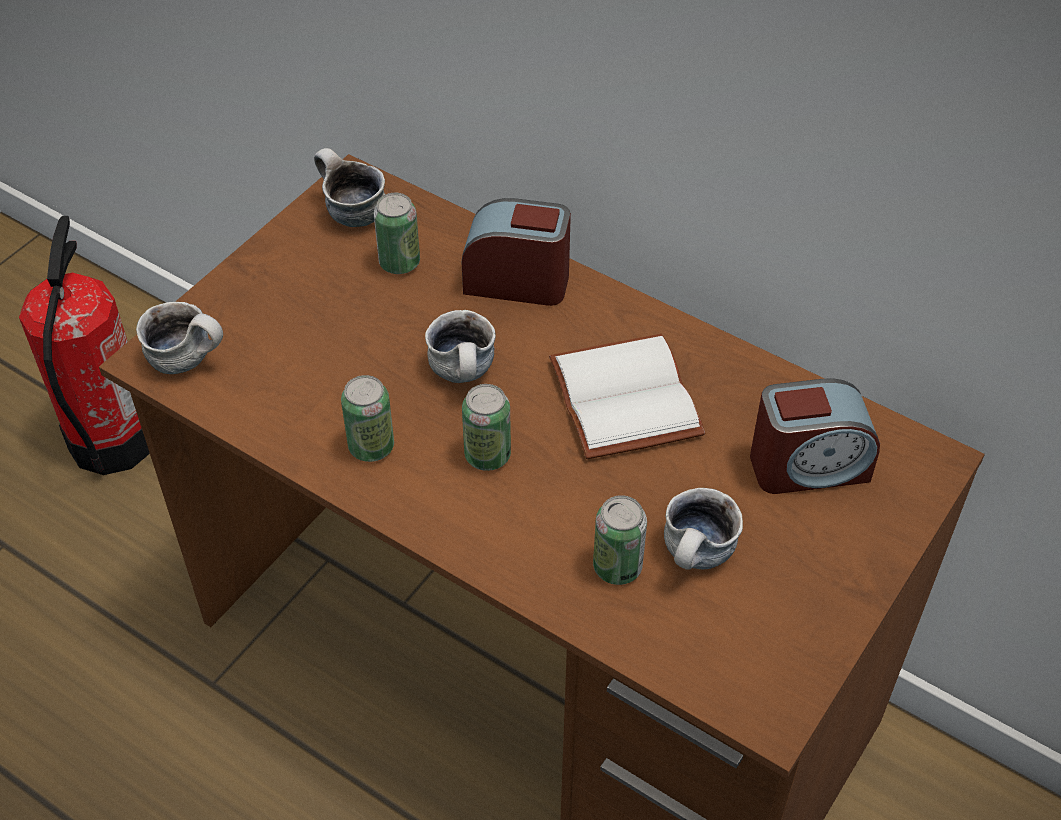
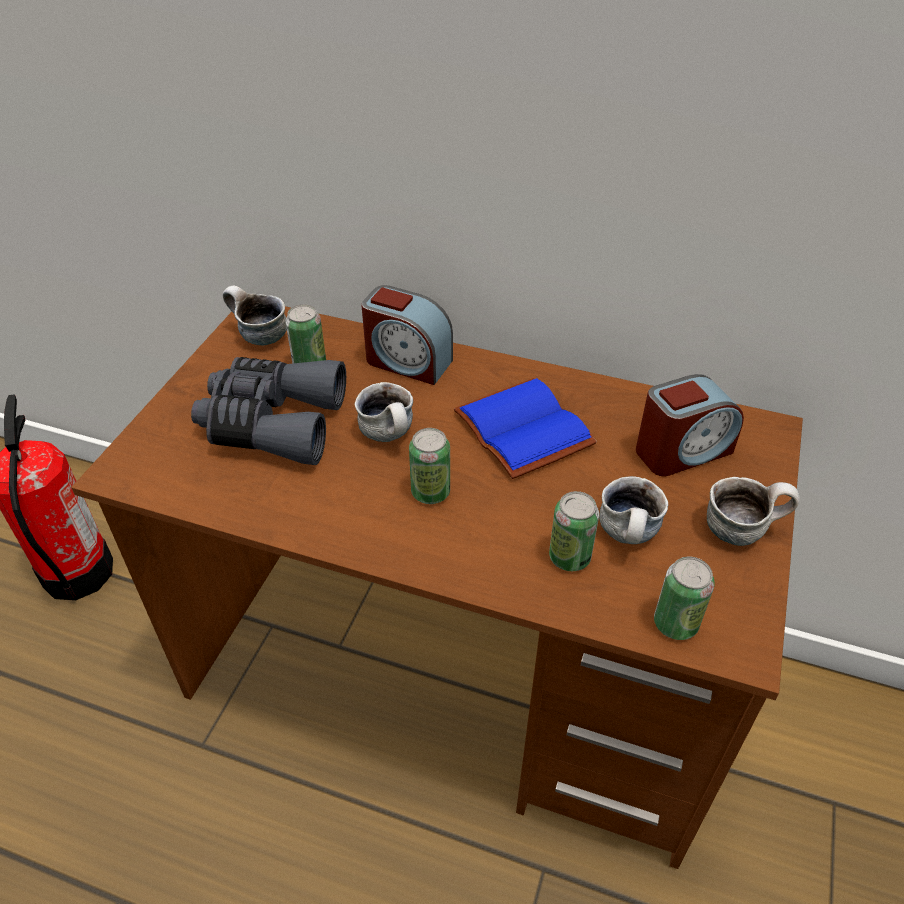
camera: 15 degrees left, 5 degrees down
mug [136,302,223,374] -> mug moved to [707,477,800,546]
can [341,375,394,462] -> can moved to [654,557,715,640]
alarm clock [461,198,571,306] -> alarm clock turned 150 degrees counterclockwise [361,285,453,385]
white book [549,334,705,459] -> blue book [454,378,597,479]
none -> grey binoculars [191,357,346,465]

